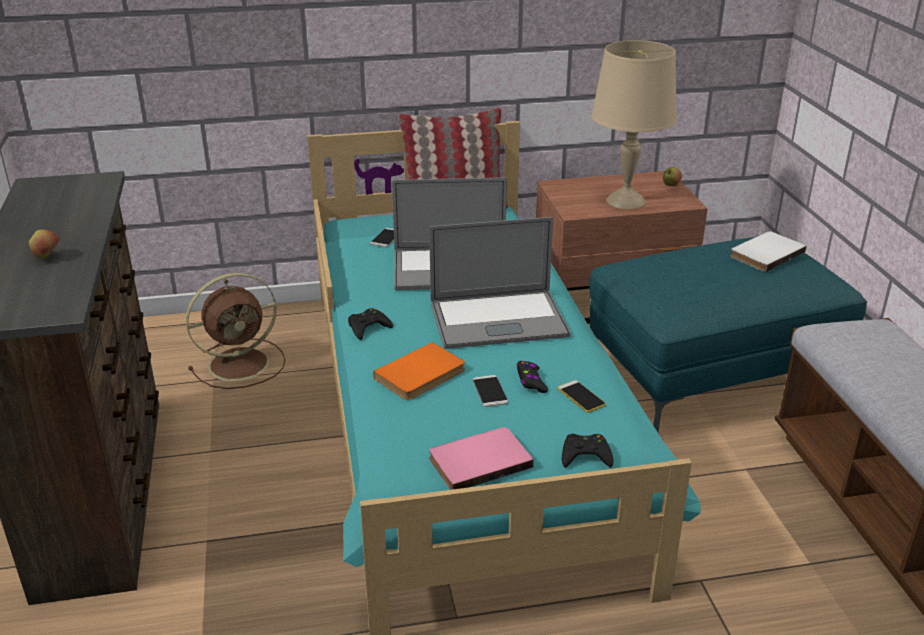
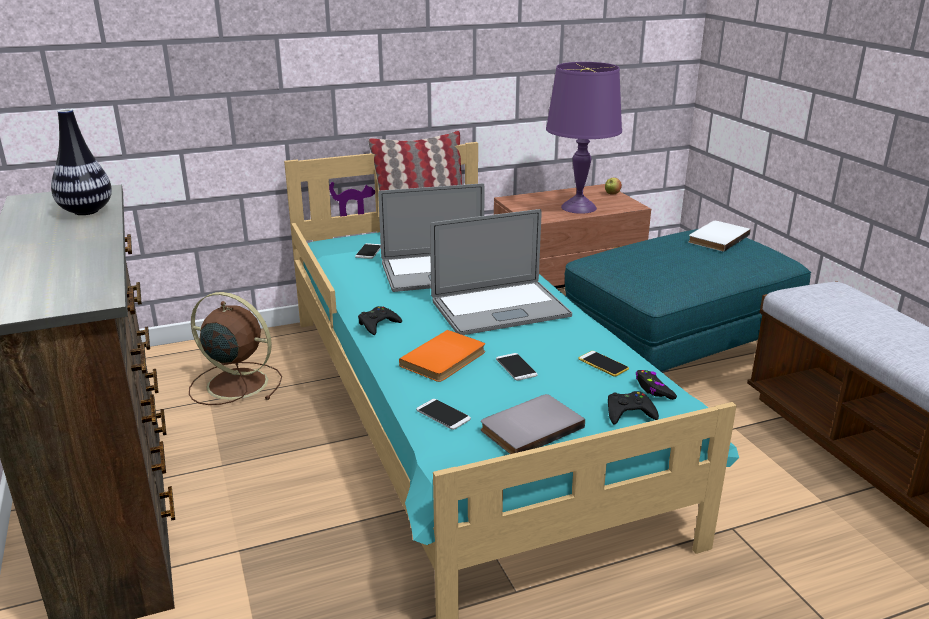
camera: 10 degrees left, 5 degrees down
apple [29,229,59,259] -> none
brown fan [186,273,285,389] -> brown fan turned 120 degrees counterclockwise [189,292,282,405]
pink book [429,427,534,490] -> grey book [481,394,585,454]
black game controller [517,361,548,393] -> black game controller moved to [636,370,677,400]
beige table lamp [591,40,677,209] -> purple table lamp [546,62,622,214]
none -> vase [51,109,112,215]
none -> phone [416,399,471,430]

